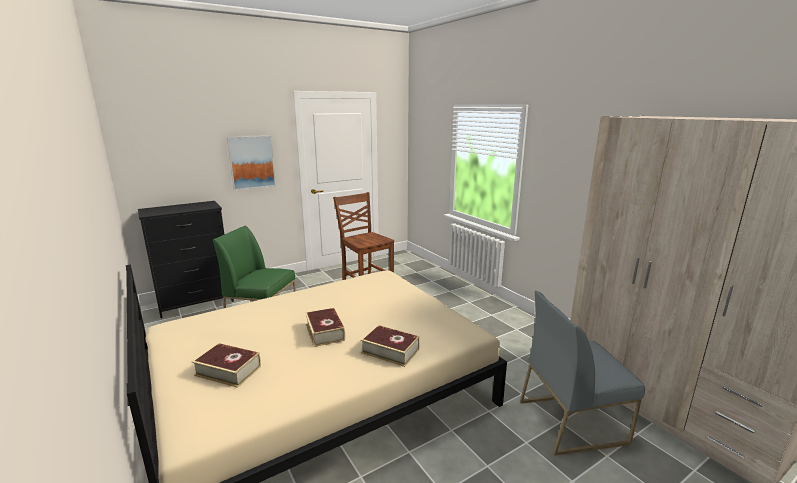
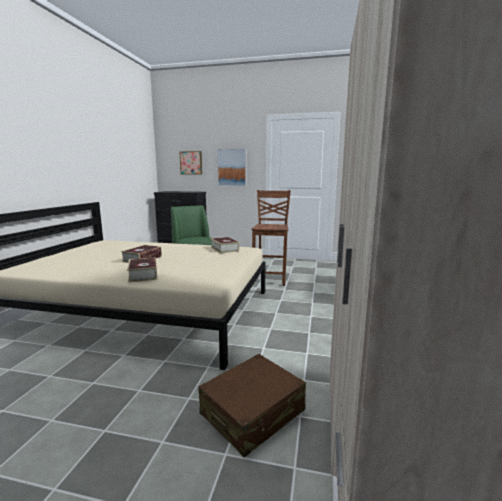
camera: 45 degrees right, 5 degrees down
book [191,343,261,388] -> book moved to [210,237,239,253]
grey chair [520,291,645,456] -> brown suitcase [198,354,306,457]
none -> picture [179,151,202,174]

